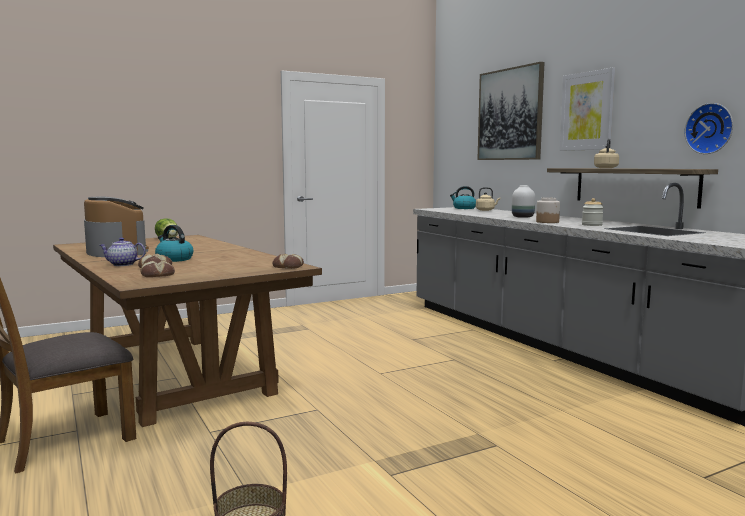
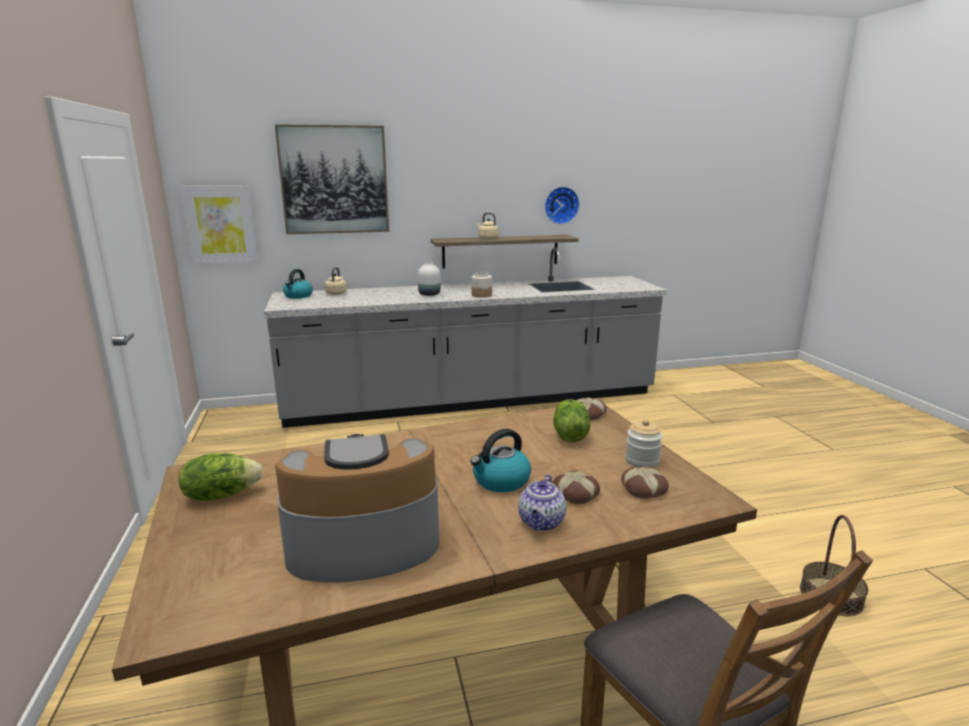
camera: 75 degrees left, 10 degrees up
picture [560,68,615,151] -> picture moved to [180,185,259,265]
jar [582,198,604,226] -> jar moved to [625,419,663,468]
none -> lettuce [553,399,591,442]

